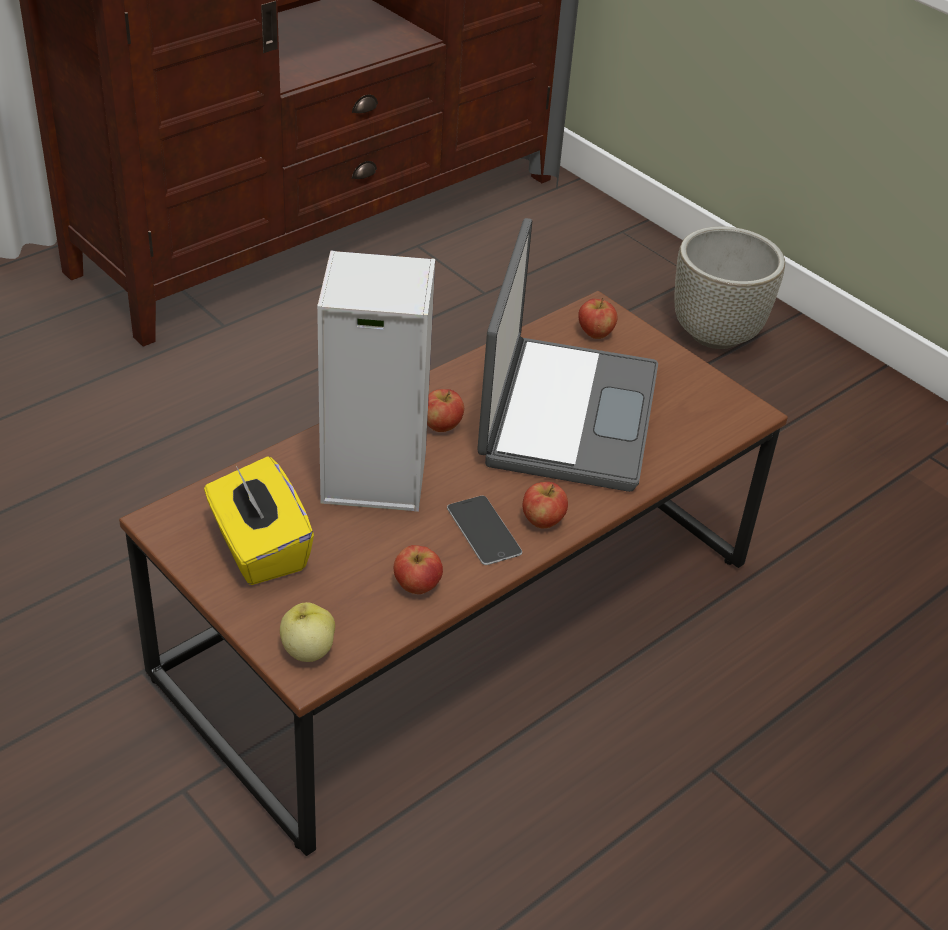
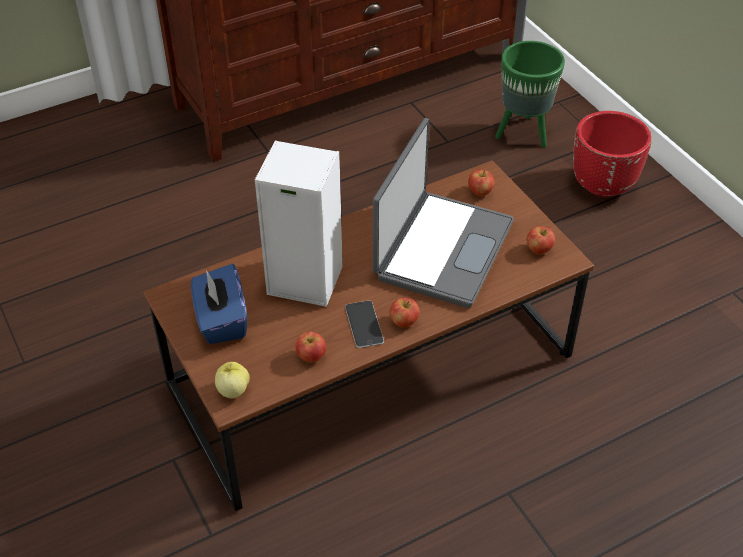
camera: 15 degrees right, 5 degrees up
yellow tissue box [204,456,314,585] -> blue tissue box [191,264,247,344]
apple [427,389,464,432] -> apple moved to [527,226,555,254]
grey planter [675,226,785,349] -> red planter [573,111,652,197]
none -> green planter [495,41,565,147]

